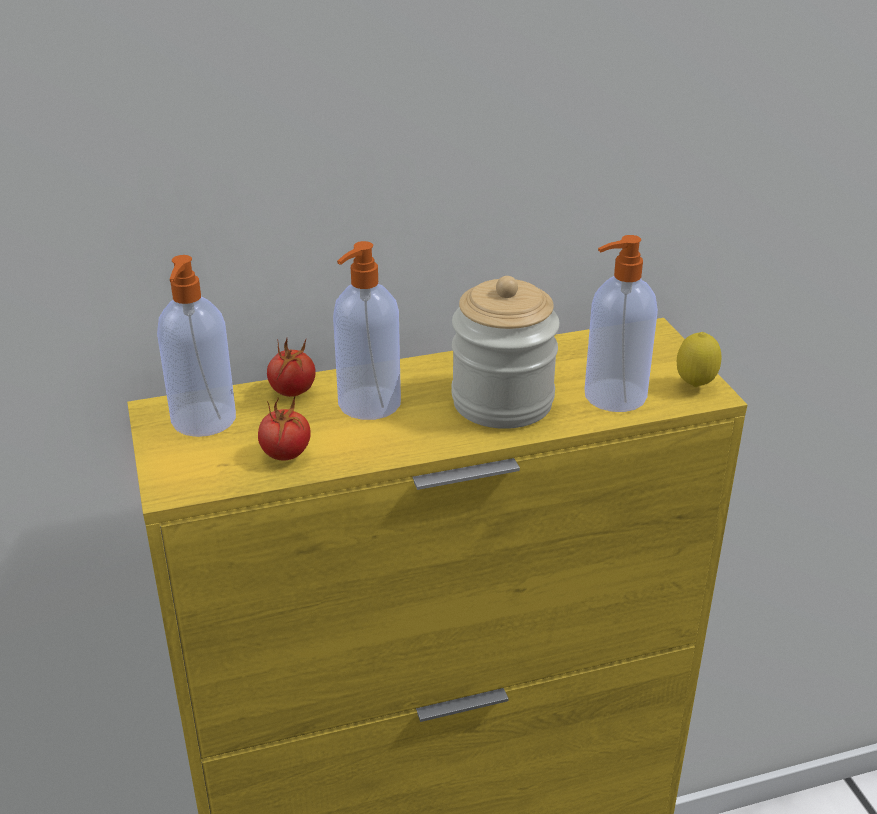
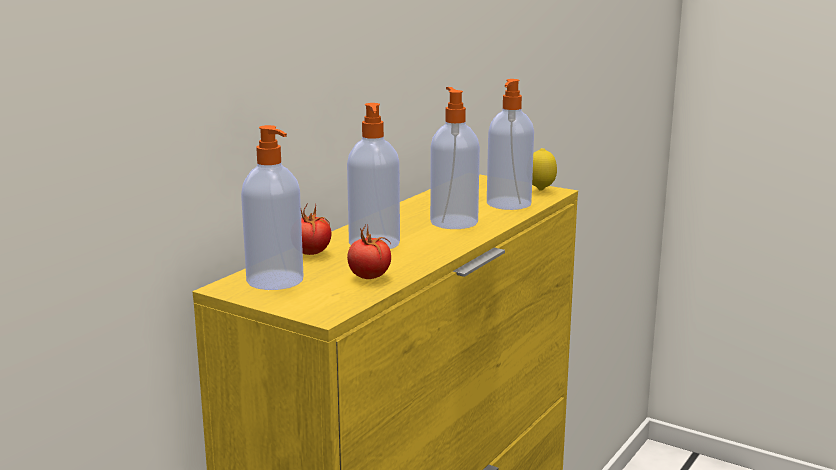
camera: 40 degrees left, 15 degrees down
jar [451,276,560,429] -> soap dispenser [430,87,480,229]

